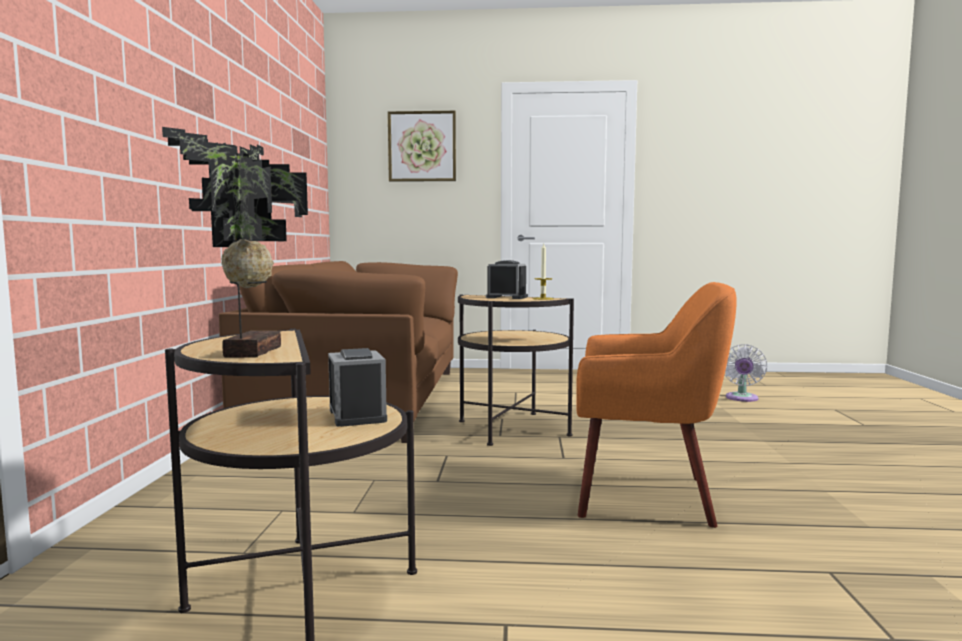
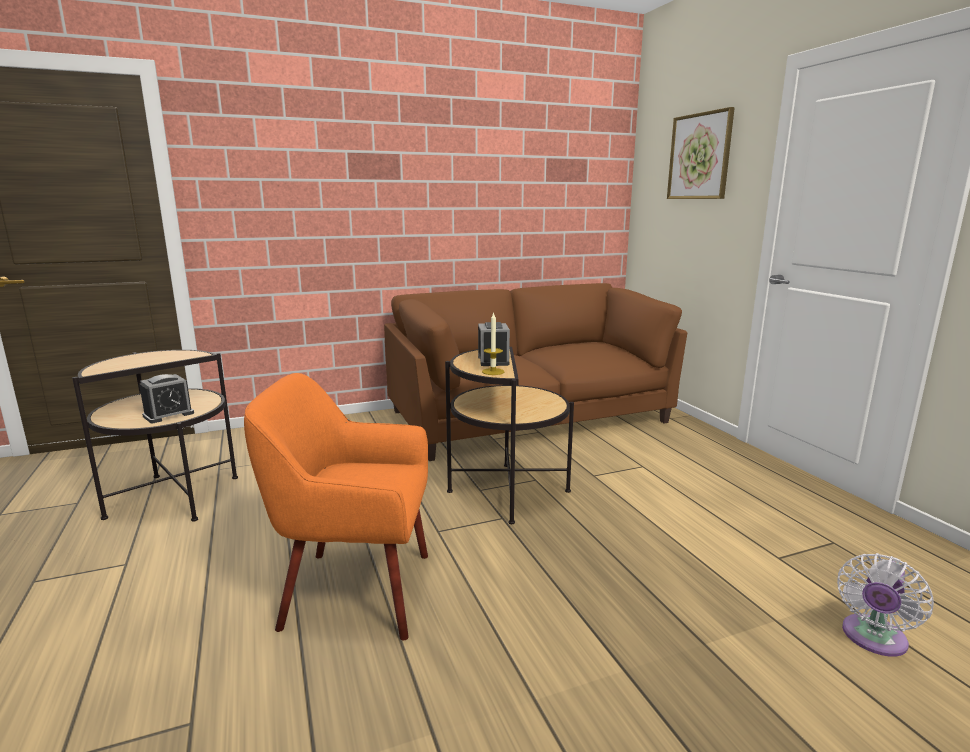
camera: 65 degrees right, 10 degrees up
potted plant [162,127,308,358] -> none
orange armchair [576,282,737,528] -> orange armchair turned 105 degrees clockwise [244,373,428,640]
white fan [725,344,767,402] -> white fan turned 45 degrees counterclockwise [837,553,934,657]

